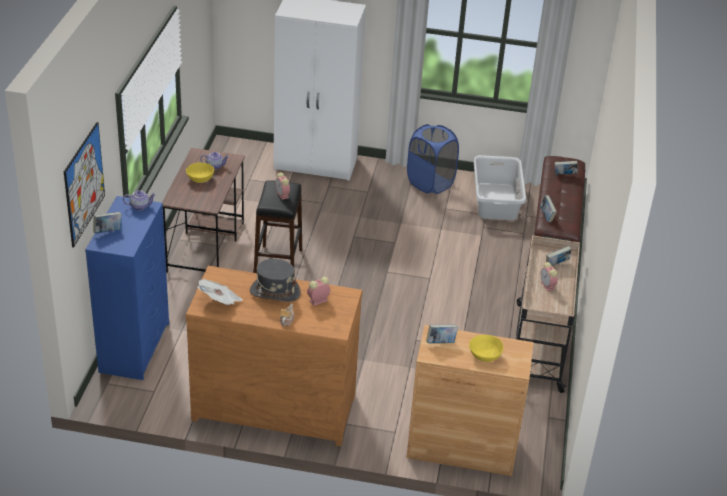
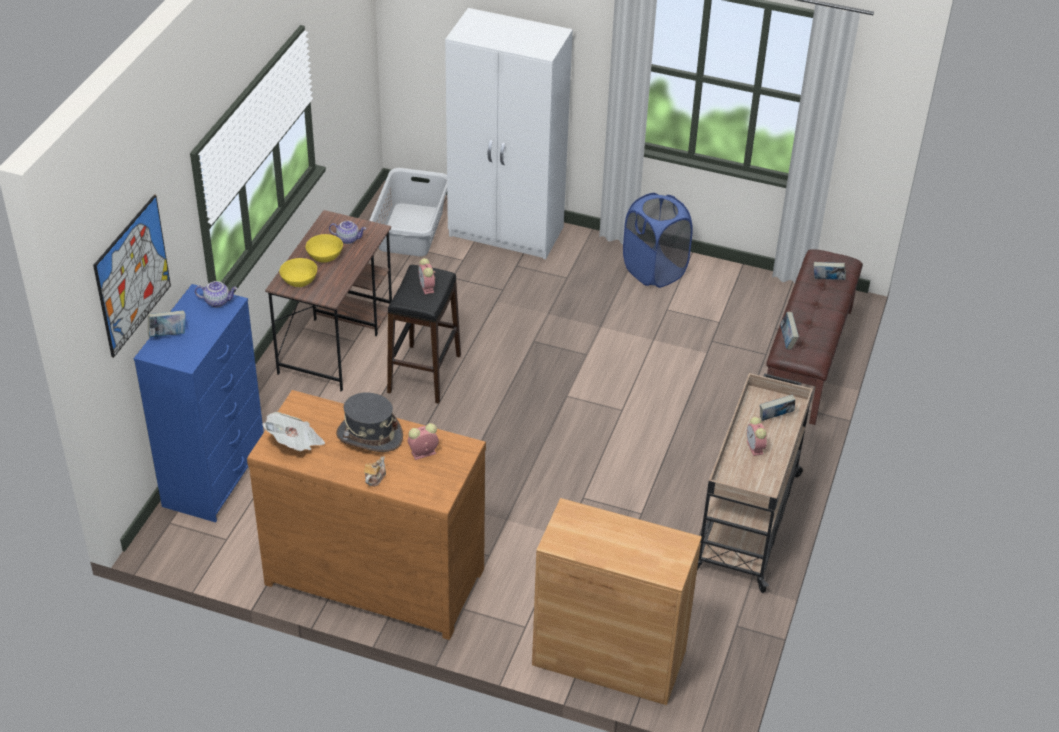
camera: 10 degrees right, 5 degrees up
book [426,324,458,343] -> none
yellow bowl [469,335,504,362] -> yellow bowl moved to [279,258,317,287]
grey laundry basket [473,155,526,220] -> grey laundry basket moved to [369,168,447,256]

